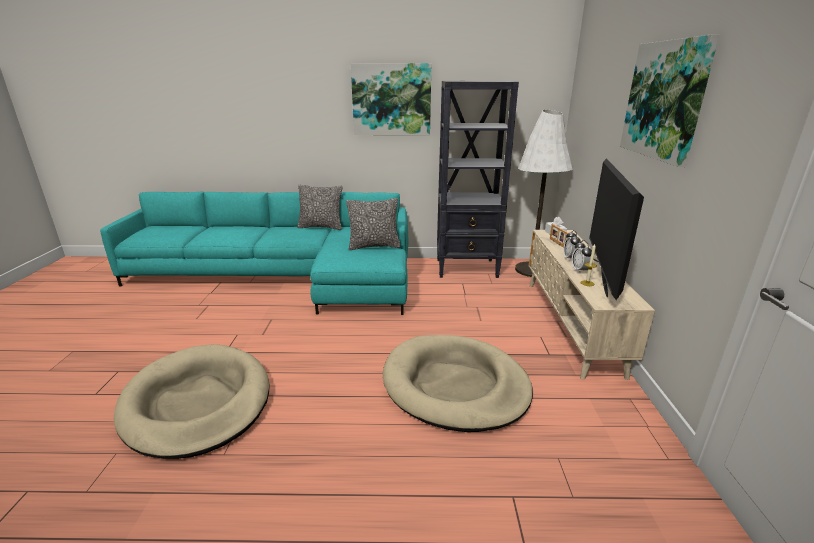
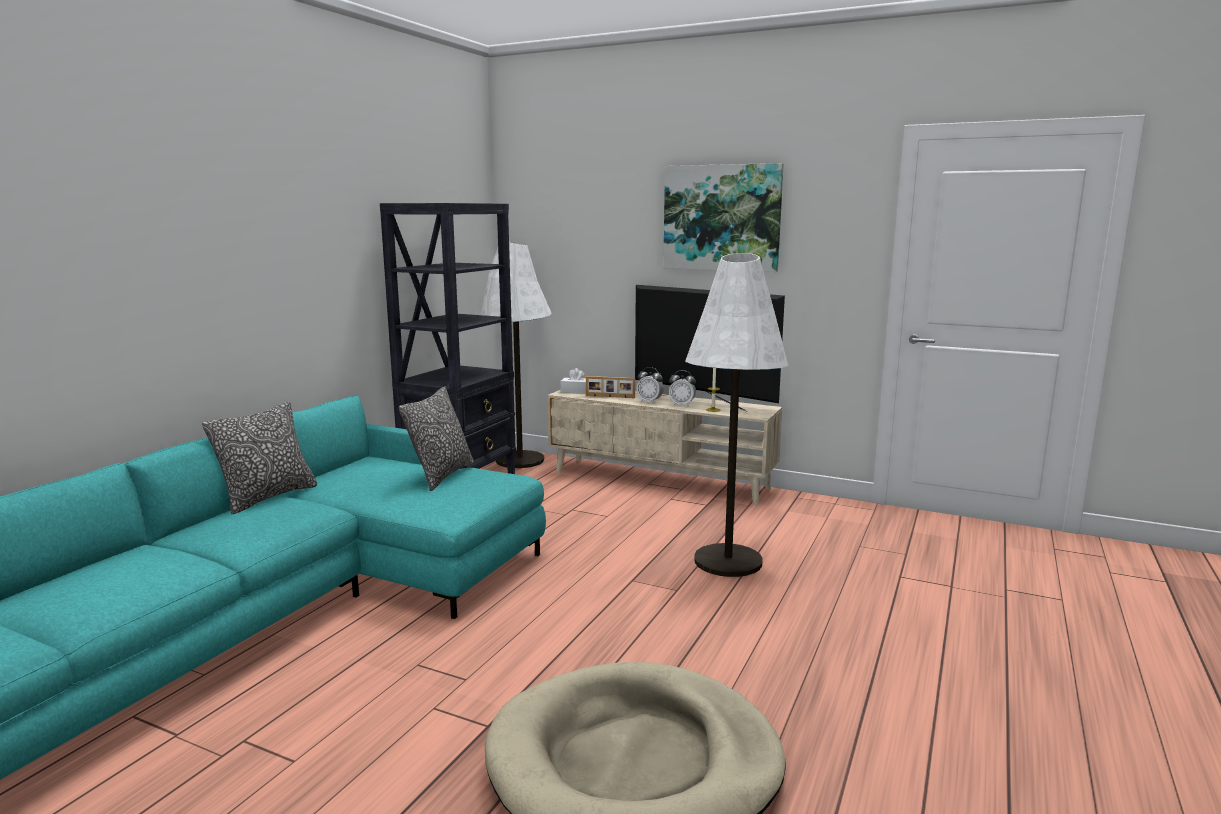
camera: 65 degrees left, 10 degrees down
picture [351,63,431,135] -> none
beige dog bed [383,335,533,432] -> white floor lamp [685,253,789,577]

